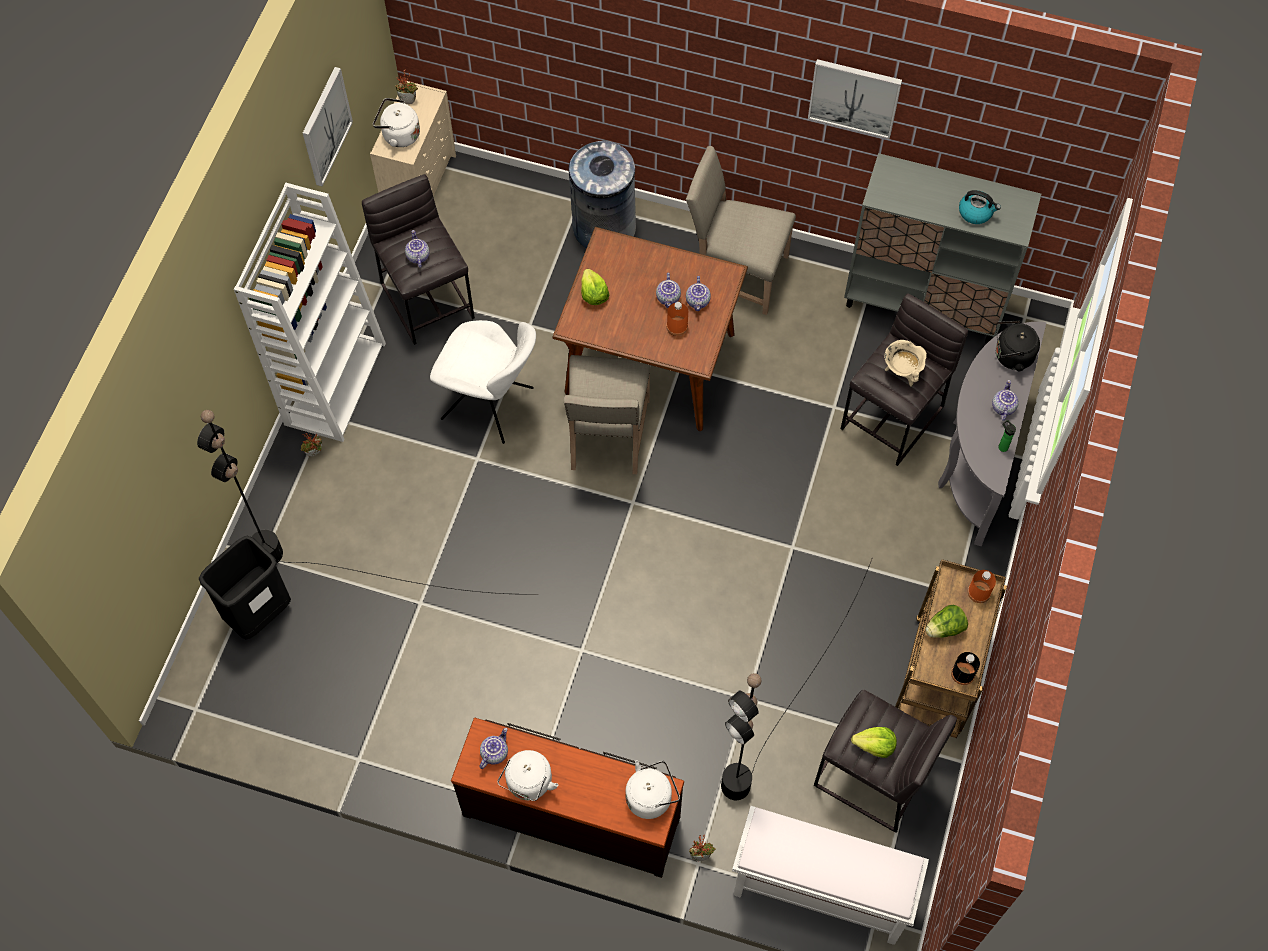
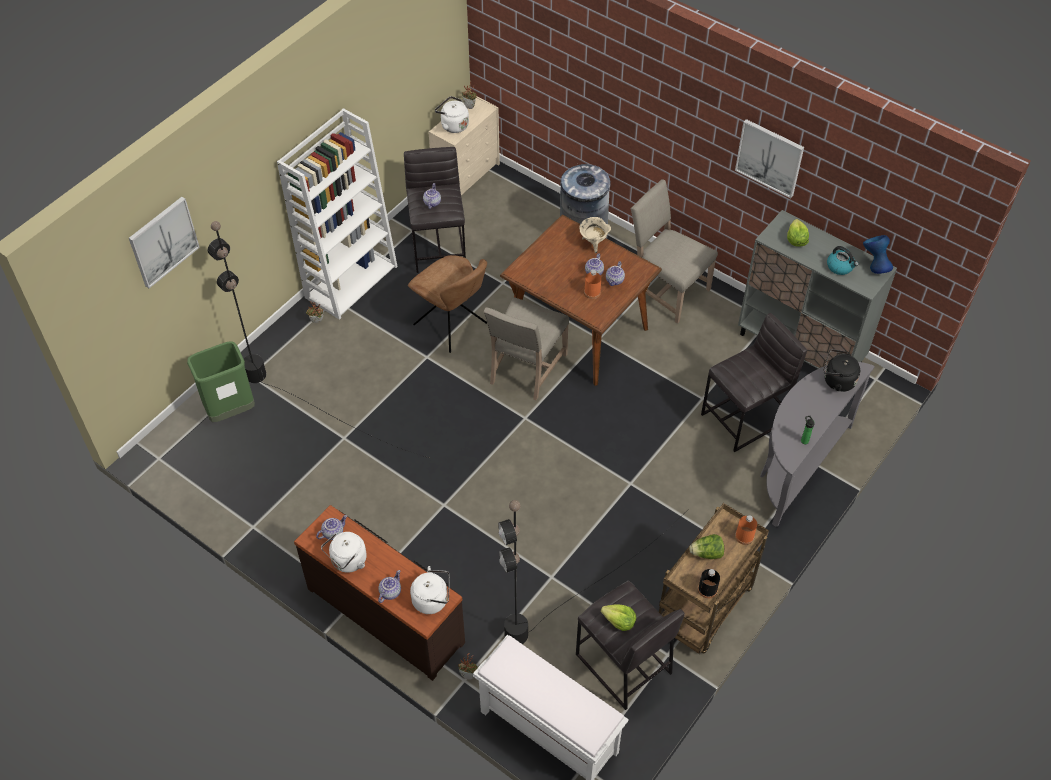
camera: 20 degrees right, 10 degrees down
black trash can [199,536,291,640] -> green trash can [187,341,255,422]
picture [303,67,353,186] -> picture moved to [129,197,200,288]
white chair [430,320,536,444] -> brown chair [408,255,487,353]
lettuce [581,269,609,305] -> lettuce moved to [787,219,809,247]
beige cooking pot [884,340,927,387] -> beige cooking pot moved to [579,217,611,253]
teapot [992,380,1019,421] -> teapot moved to [378,570,401,603]
none -> blue vase [863,235,893,274]

